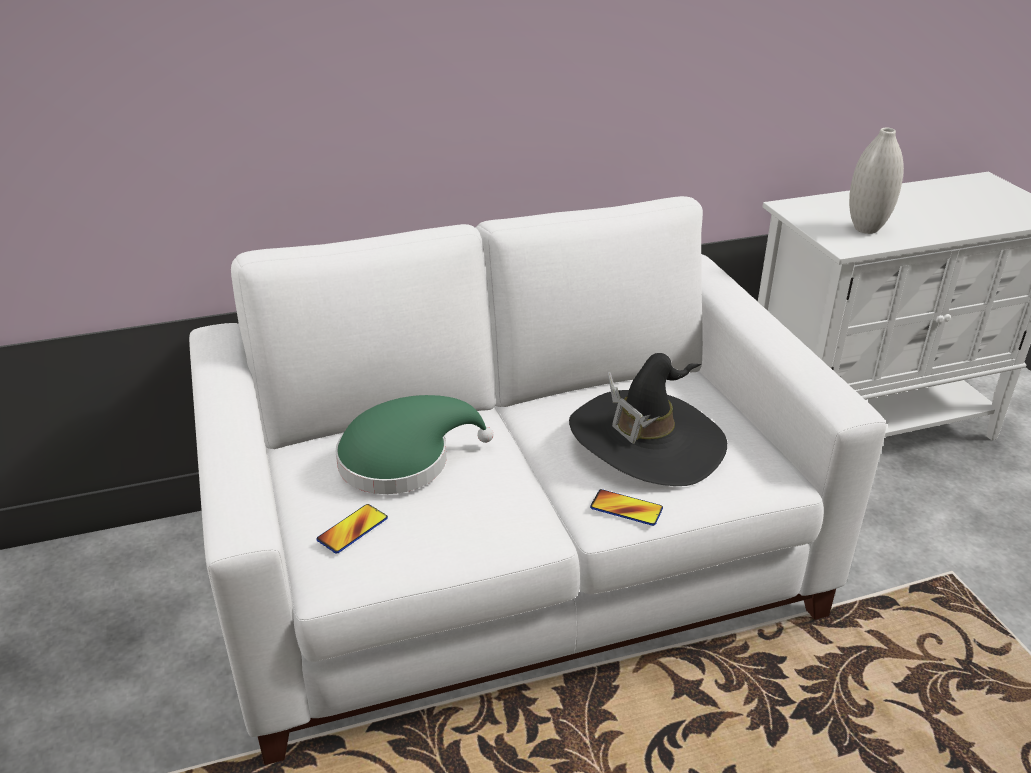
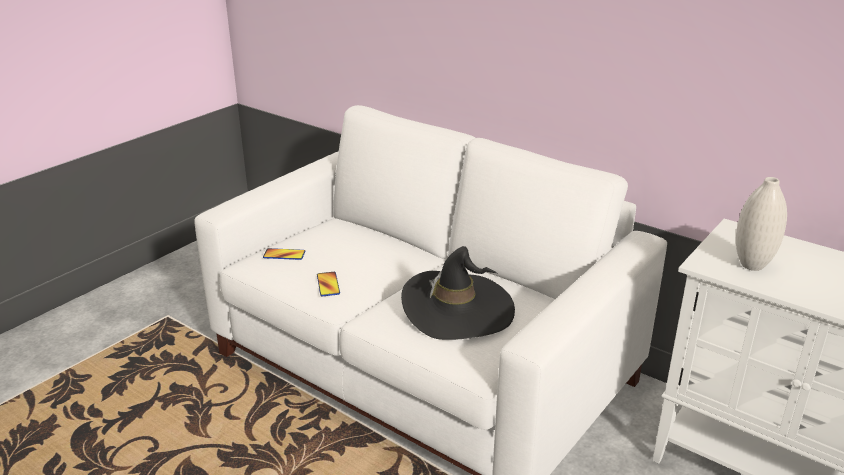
camera: 55 degrees right, 5 degrees down
green hat [336,395,493,494] -> none
phone [590,489,663,526] -> phone moved to [317,272,340,296]

